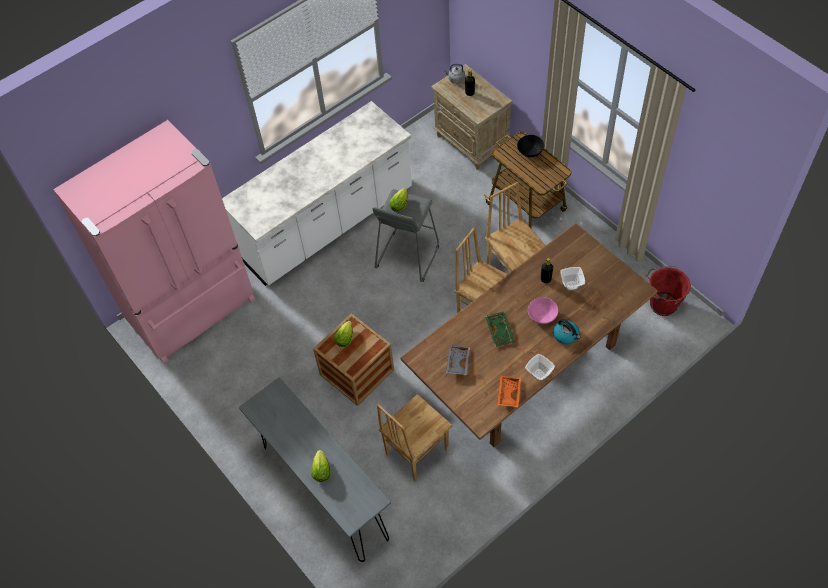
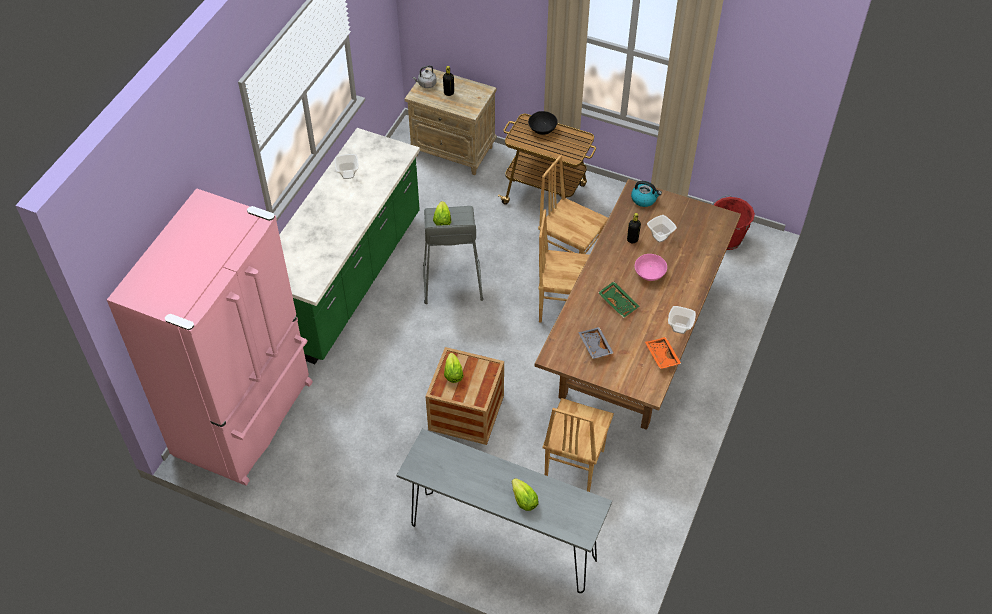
camera: 30 degrees left, 5 degrees down
white counter [222,101,412,286] -> green counter [279,128,420,364]
kettle [553,319,581,345] -> kettle moved to [631,181,662,207]
none -> bowl [334,154,359,179]

